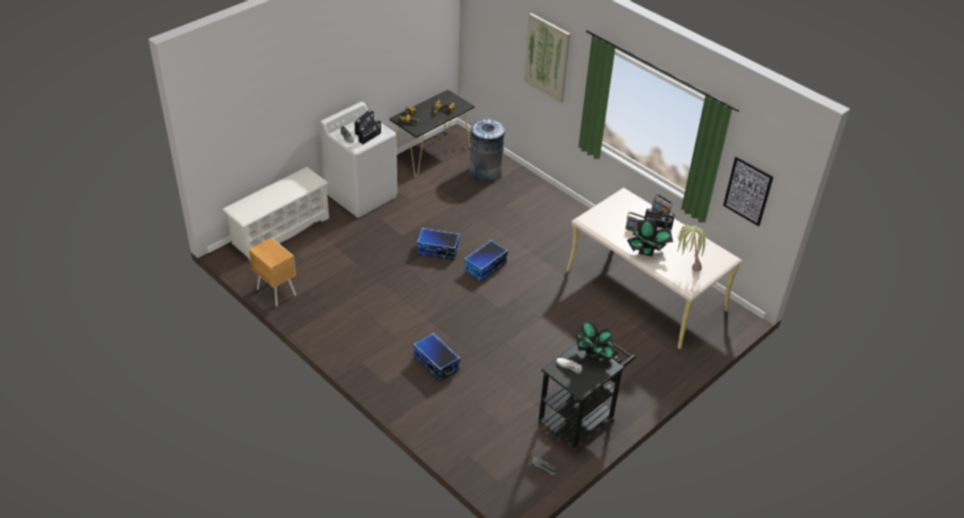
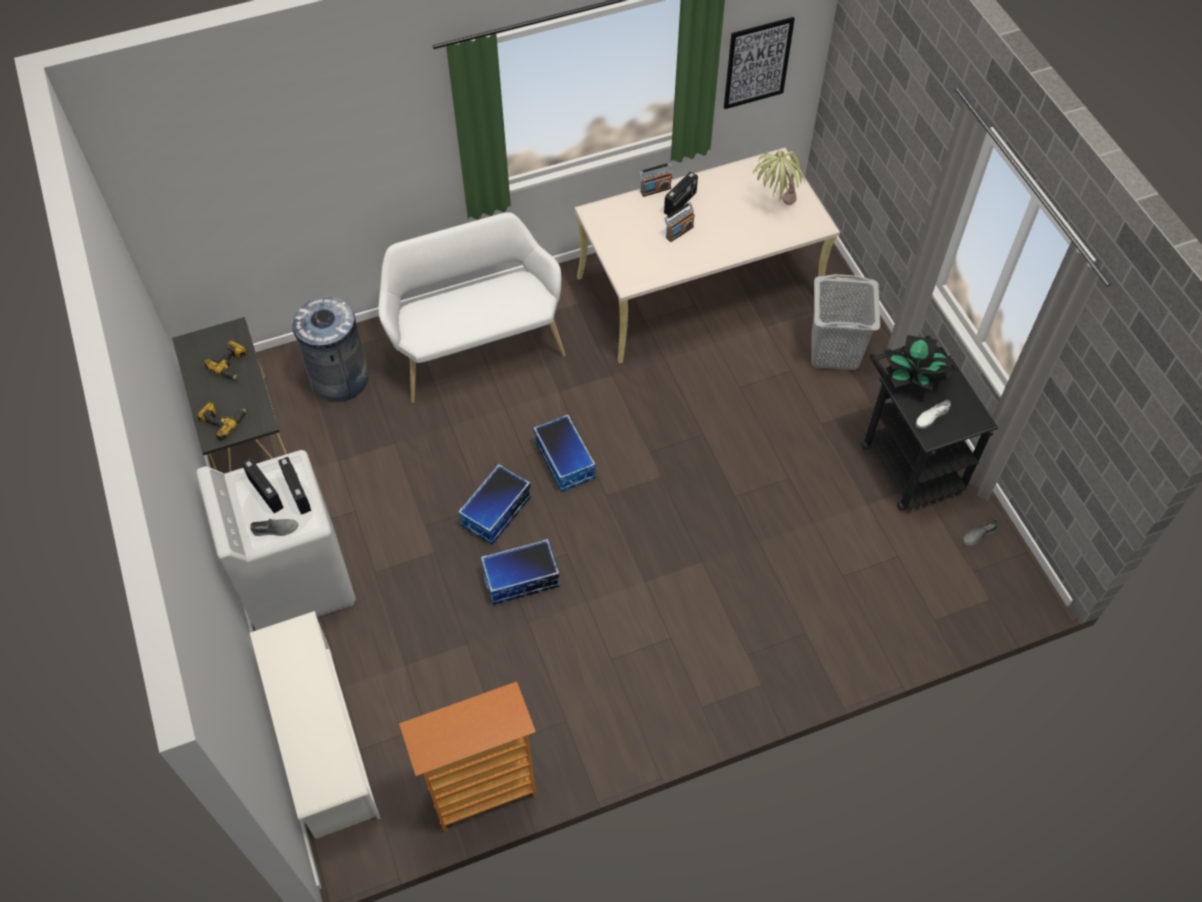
camera: 65 degrees left, 15 degrees up
brown nightstand [249,238,296,307] -> bookcase [399,682,536,832]
storage box [413,333,460,381] -> storage box moved to [481,539,559,605]
picture [524,13,570,103] -> none
potted plant [627,219,673,257] -> none
none -> white bench [378,212,566,403]
none -> grey laundry basket [811,274,880,370]

